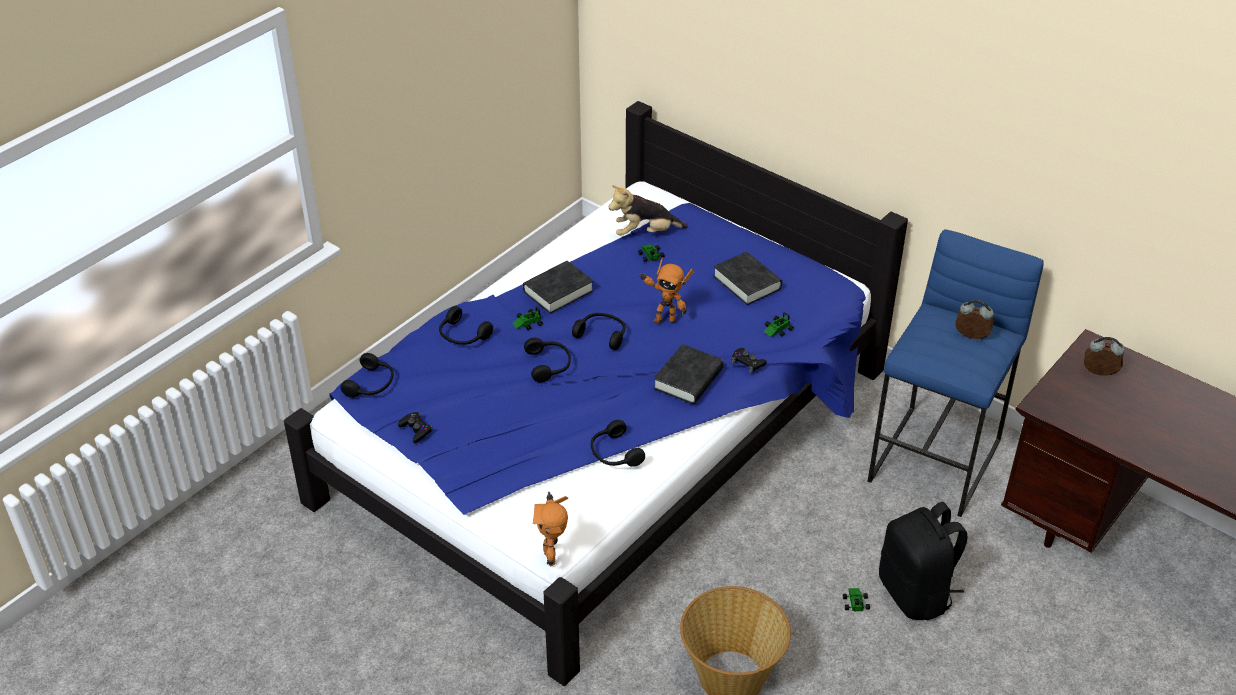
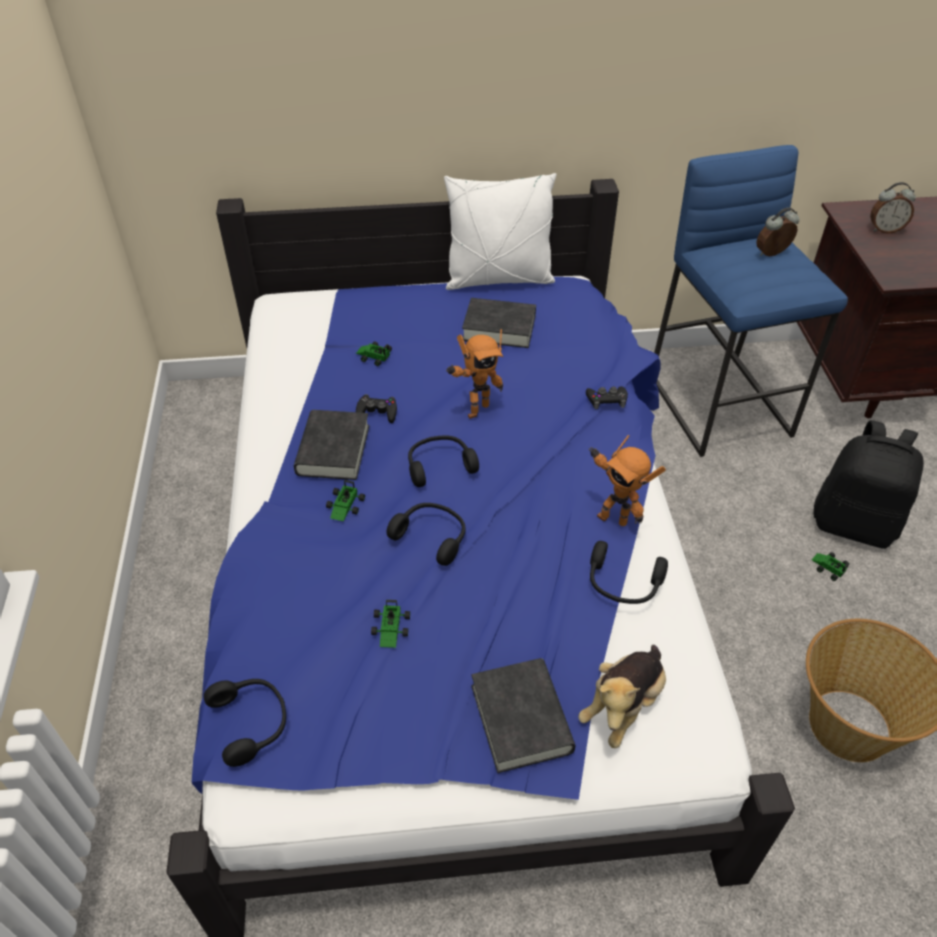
camera: 45 degrees left, 5 degrees up
black game controller [398,412,432,443] -> black game controller moved to [356,394,397,423]
black headphones [439,306,493,345] -> none
toy robot [533,492,568,567] -> toy robot moved to [588,435,666,526]
plush toy [609,185,688,235] -> plush toy moved to [578,645,666,748]
black book [653,344,723,404] -> black book moved to [471,658,575,773]
toy car [764,312,794,337] -> toy car moved to [371,600,410,648]
alarm clock [1084,337,1125,376] -> alarm clock turned 150 degrees counterclockwise [870,182,916,234]
none -> white pillow [444,173,556,290]

